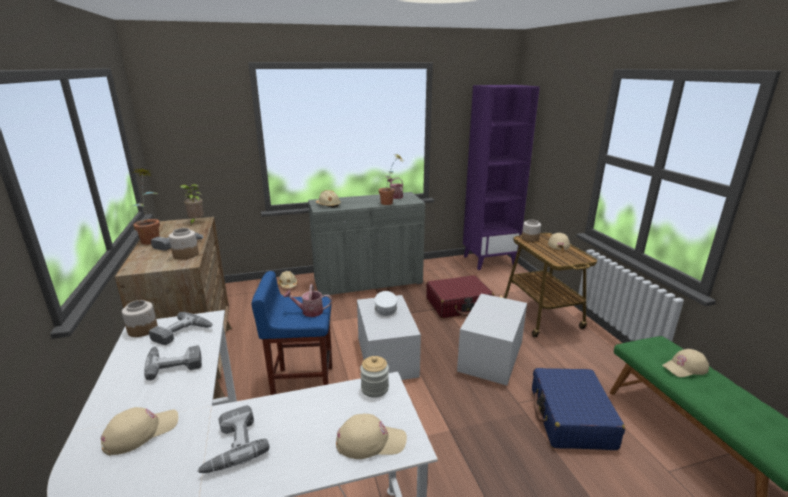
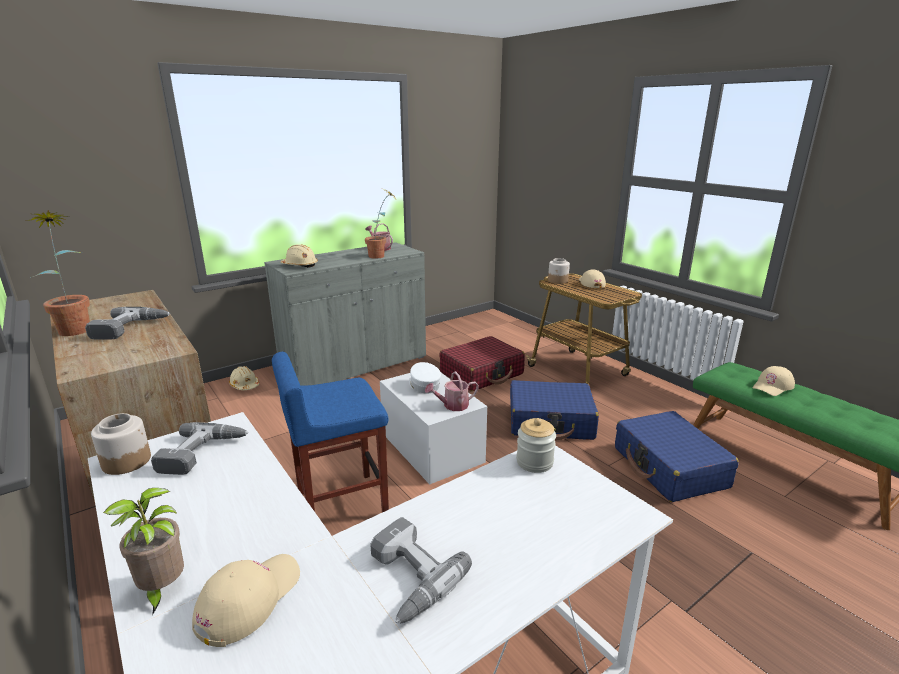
camera: 20 degrees left, 0 degrees up
power drill [144,345,202,381] -> none
jar [169,228,199,260] -> none
potted plant [179,184,204,224] -> potted plant moved to [103,488,184,616]
watering can [284,284,332,317] -> watering can moved to [425,371,479,411]
beige cap [336,413,407,459] -> none
white storage box [457,294,527,385] -> blue suitcase [510,380,599,440]
purple bookcase [463,85,540,270] -> none

